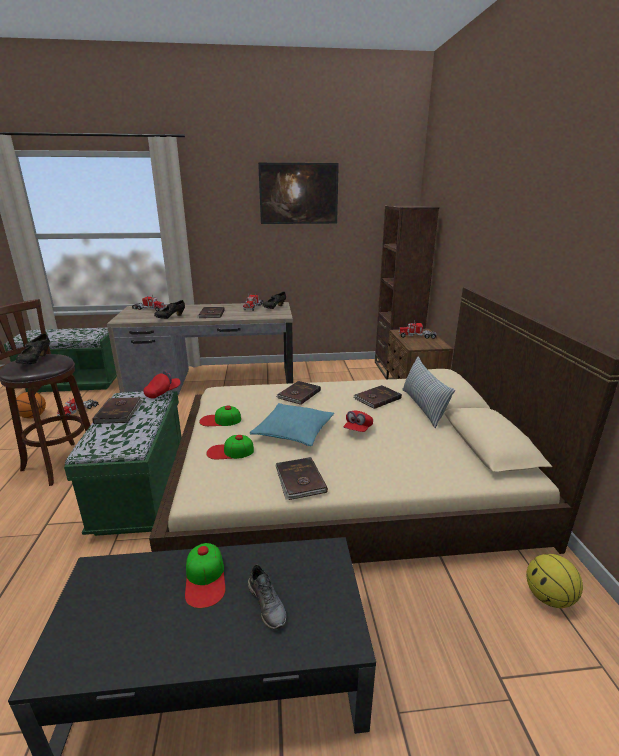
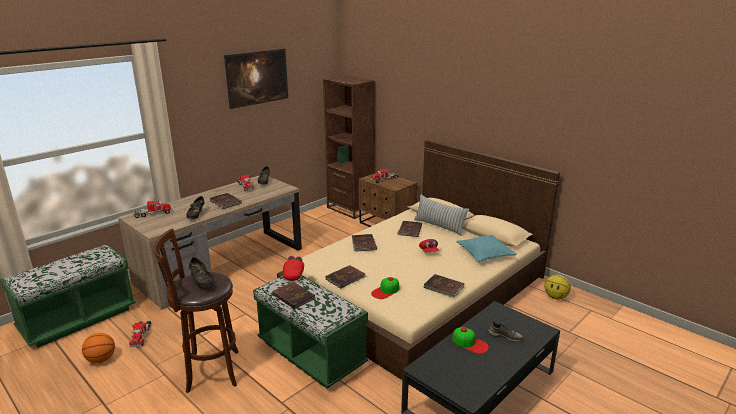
camera: 40 degrees left, 0 degrees up
cap [199,406,241,426] -> brown book [325,265,367,289]
turquoise pillow [250,403,334,446] -> turquoise pillow moved to [456,235,517,262]

